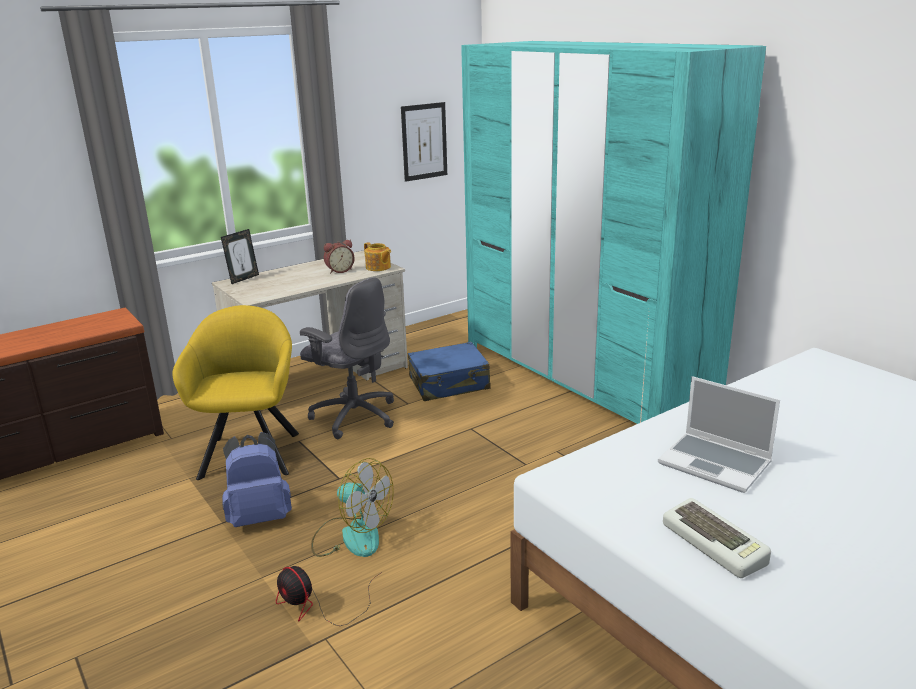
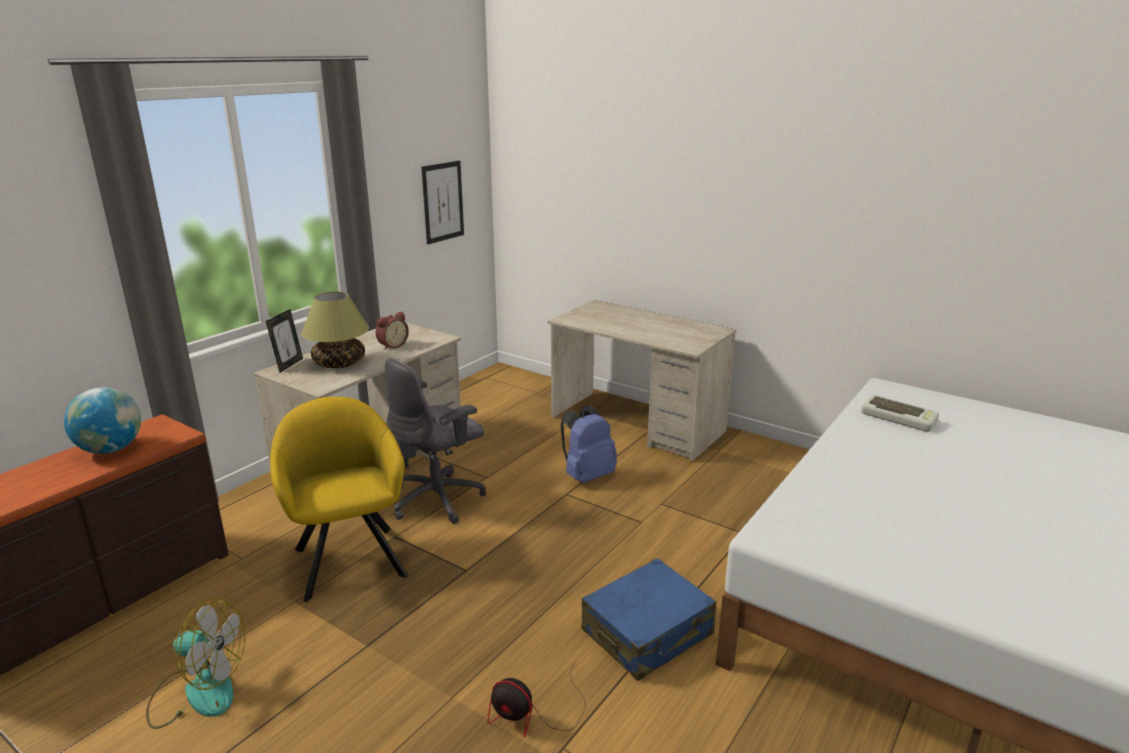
camera: 20 degrees left, 0 degrees up
blue backpack [222,432,292,527] -> blue backpack moved to [561,406,617,483]
grey office chair [300,277,394,439] -> grey office chair turned 120 degrees clockwise [385,358,486,524]
fan [311,458,394,557] -> fan moved to [146,598,245,729]
teapot [364,242,391,271] -> none
blue suitcase [408,342,491,401] -> blue suitcase moved to [582,558,716,681]
turquoise wardrobe [461,41,766,424] -> beige desk [548,300,736,461]
laptop [658,376,780,493] -> none
keyboard [663,498,771,578] -> keyboard moved to [861,395,939,432]
none -> globe [64,387,141,454]
none -> table lamp [301,292,369,368]

